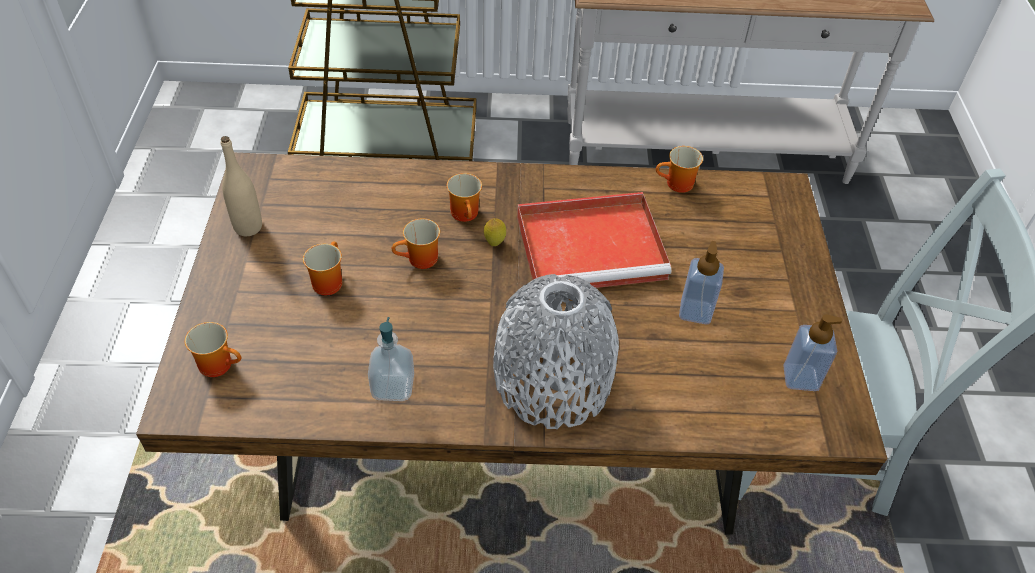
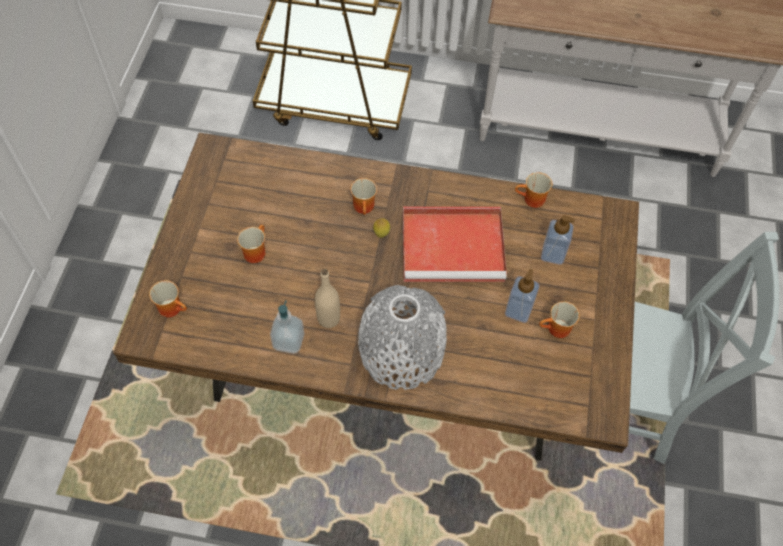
camera: 10 degrees right, 10 degrees up
beige bottle [221,136,262,236] -> beige bottle moved to [315,269,340,328]
mug [392,218,440,269] -> mug moved to [539,301,580,338]
soap dispenser [783,314,842,391] -> soap dispenser moved to [541,215,575,265]

